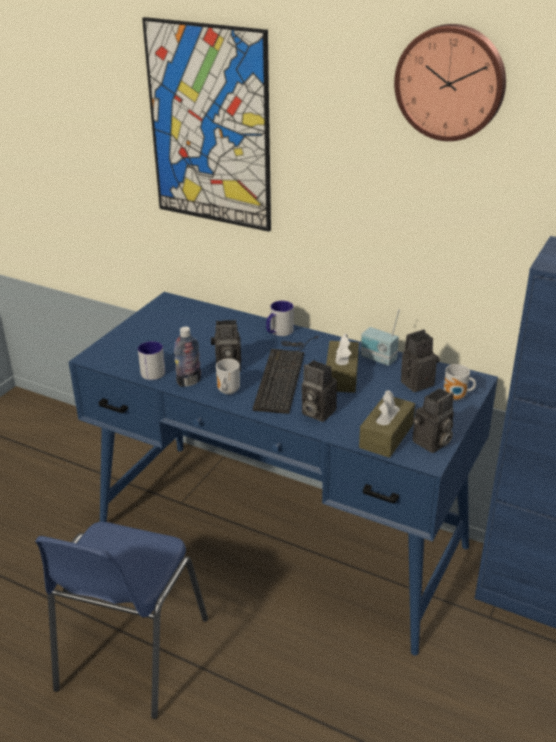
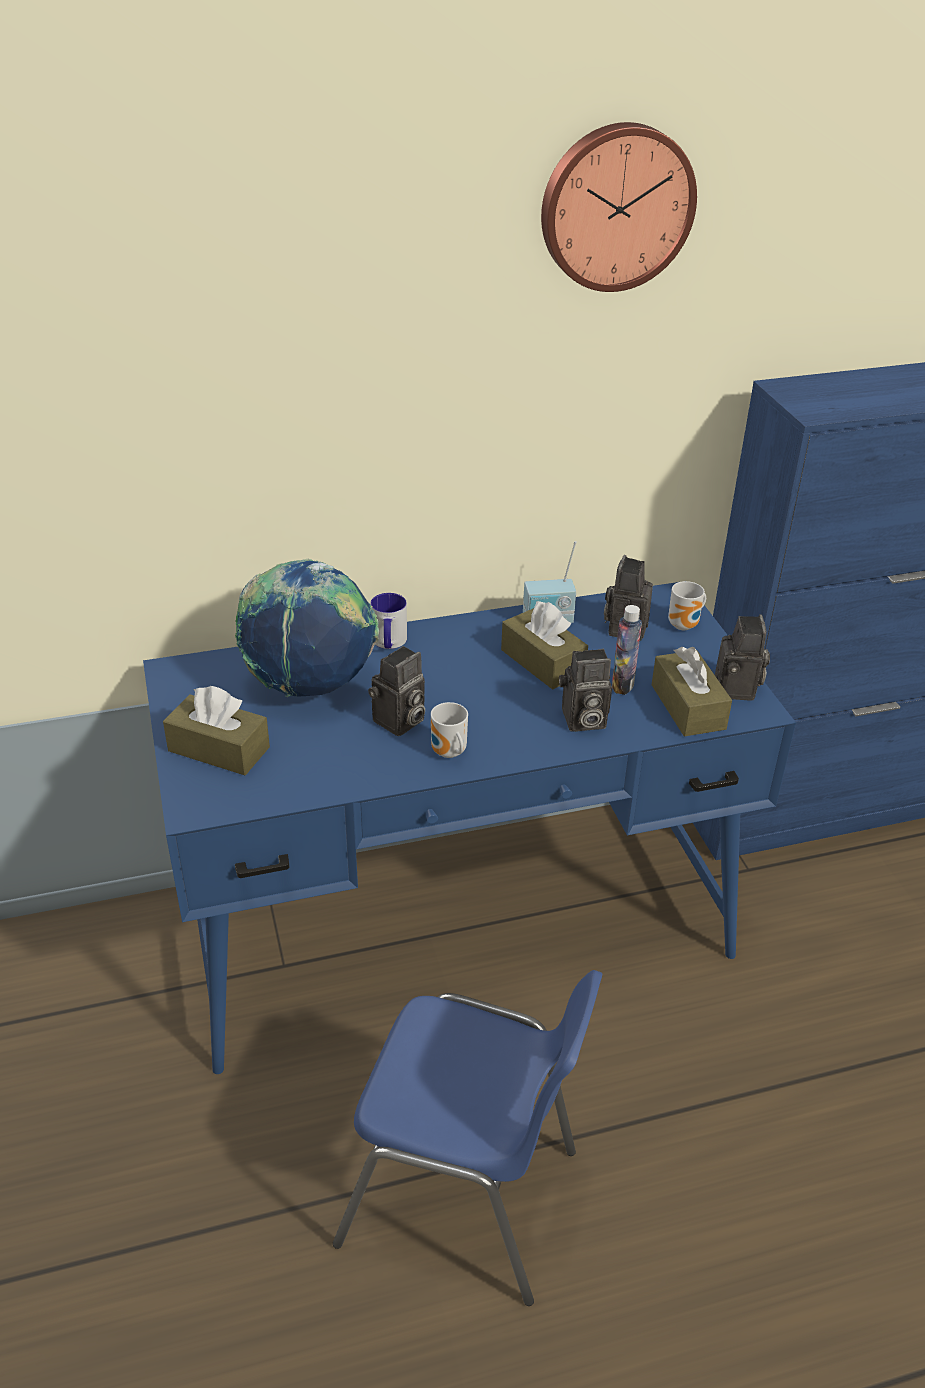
camera: 45 degrees left, 5 degrees up
blue chair [35,522,208,719] -> blue chair turned 45 degrees counterclockwise [333,970,602,1306]
mug [138,341,165,380] -> none
picture [142,17,271,232] -> none
bottle [174,327,201,387] -> bottle moved to [612,605,642,695]
keyboard [253,336,319,414] -> none
none -> brown tissue box [163,686,270,775]
none -> globe [235,558,379,697]

